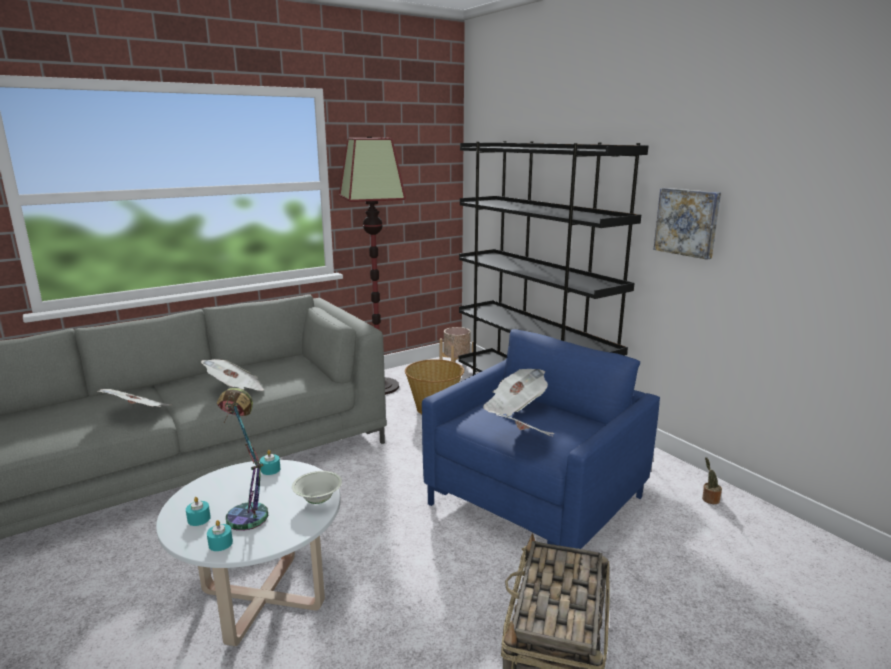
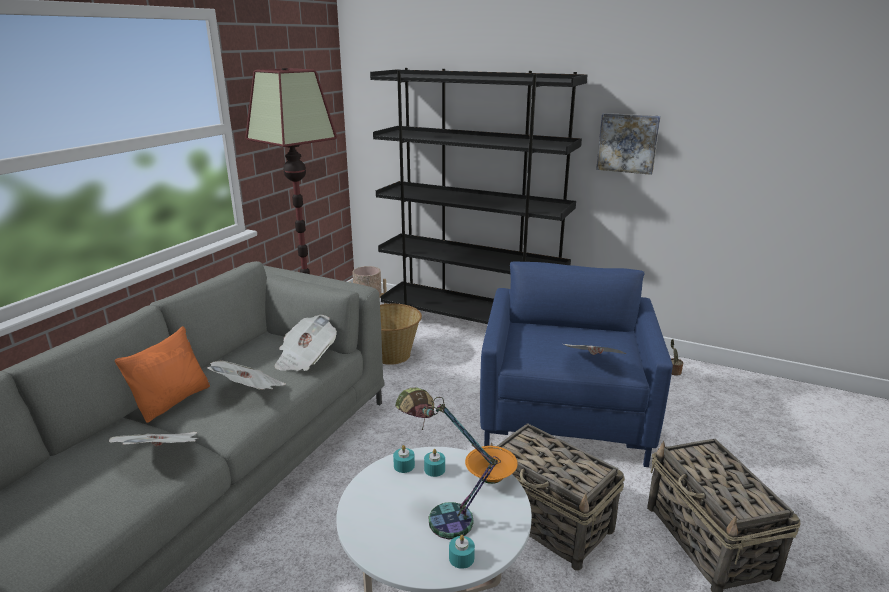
camera: 30 degrees left, 5 degrees up
turquoise candle [186,497,211,526] -> turquoise candle moved to [424,449,445,477]
white bowl [292,471,342,504] -> orange bowl [465,446,518,484]
newspaper [483,369,548,416] -> newspaper moved to [274,315,337,371]
none -> orange pillow [115,326,210,423]
none -> basket [490,423,625,571]

